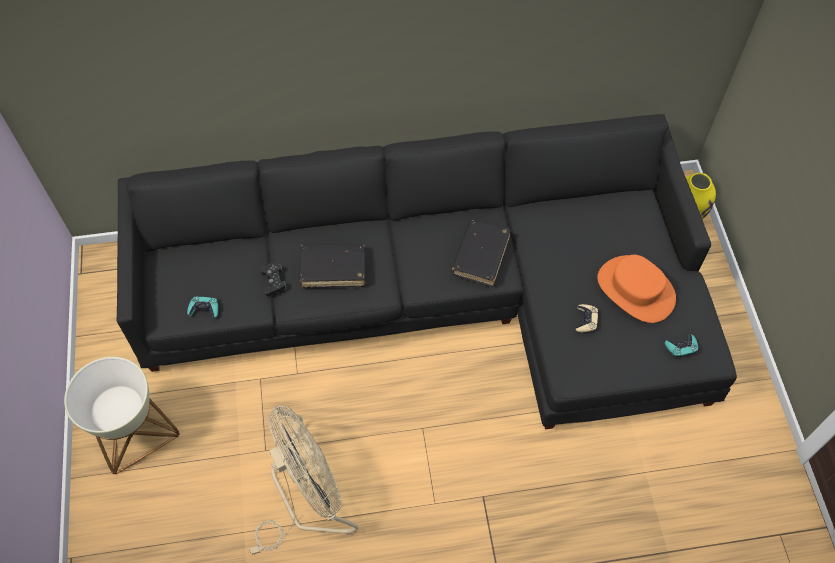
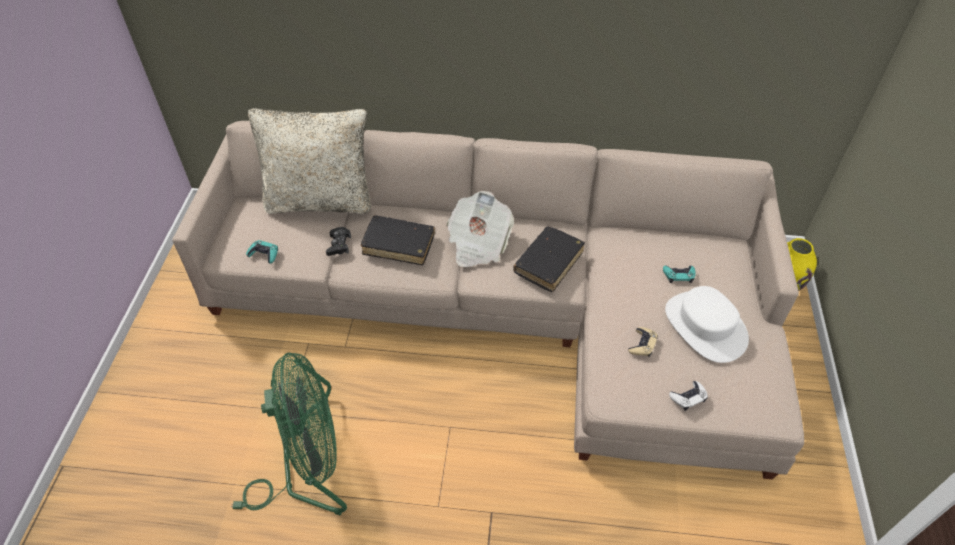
camera: 15 degrees right, 10 degrees down
planter [64,357,180,474] -> none
black sofa [117,114,737,430] -> beige sofa [172,121,804,479]
beige fan [248,406,358,555] -> green fan [230,353,347,516]
orange hat [598,255,676,323] -> white hat [665,286,749,363]
turquoise game controller [665,334,698,358] -> turquoise game controller moved to [663,265,696,283]
none -> beige pillow [247,108,371,214]
none -> newspaper [447,191,514,267]
none -> white game controller [669,381,708,411]

